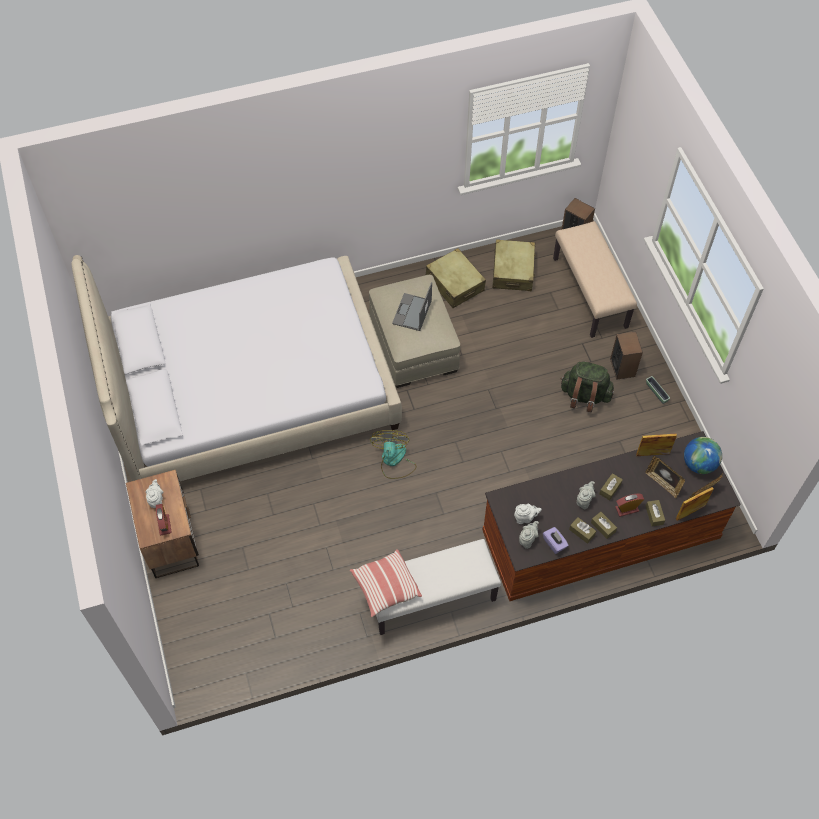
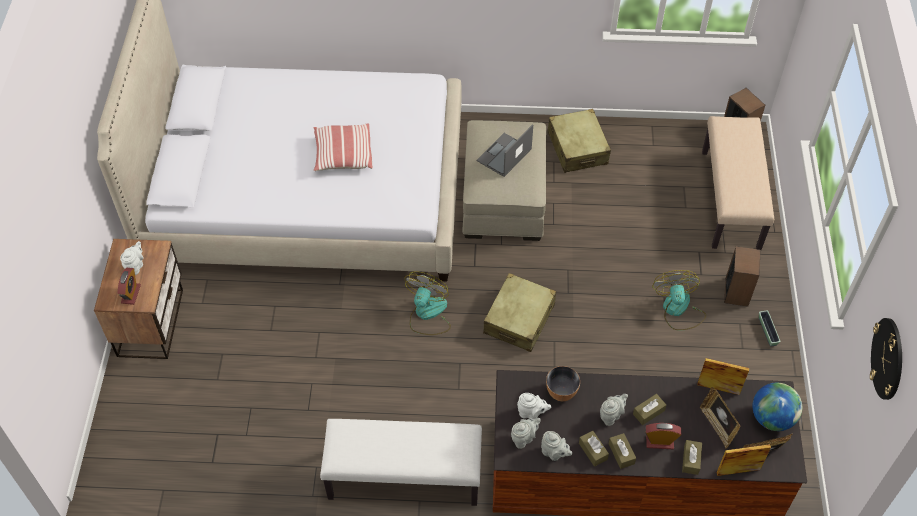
camera: 20 degrees right, 5 degrees down
pillow [350,549,422,617] -> pillow moved to [313,123,373,171]
beige suitcase [492,239,536,291] -> beige suitcase moved to [483,273,556,352]
purple tissue box [543,527,569,554] -> grey teapot [541,431,572,461]
green backpack [560,362,614,412] -> fan [652,270,706,331]
none -> bowl [546,366,580,401]
none -> wall clock [870,318,902,400]

